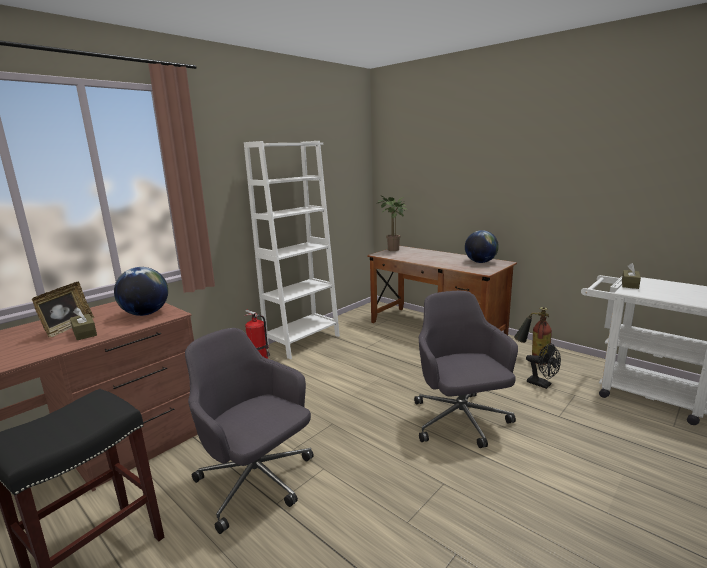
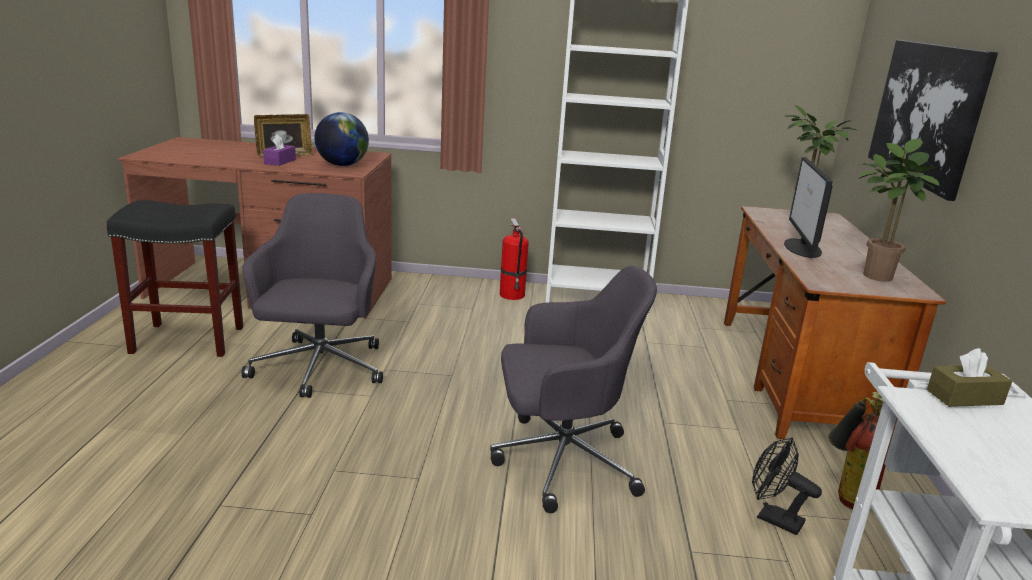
camera: 50 degrees right, 5 degrees up
brown tissue box [70,307,97,340] -> purple tissue box [263,134,296,166]
grey office chair [414,291,518,448] -> grey office chair turned 45 degrees clockwise [490,266,657,513]
globe [465,230,499,263] -> potted plant [859,139,939,282]
black fan [526,343,561,389] -> black fan turned 120 degrees clockwise [752,437,822,535]
none -> monitor [784,157,833,258]
none -> picture [868,40,998,201]

